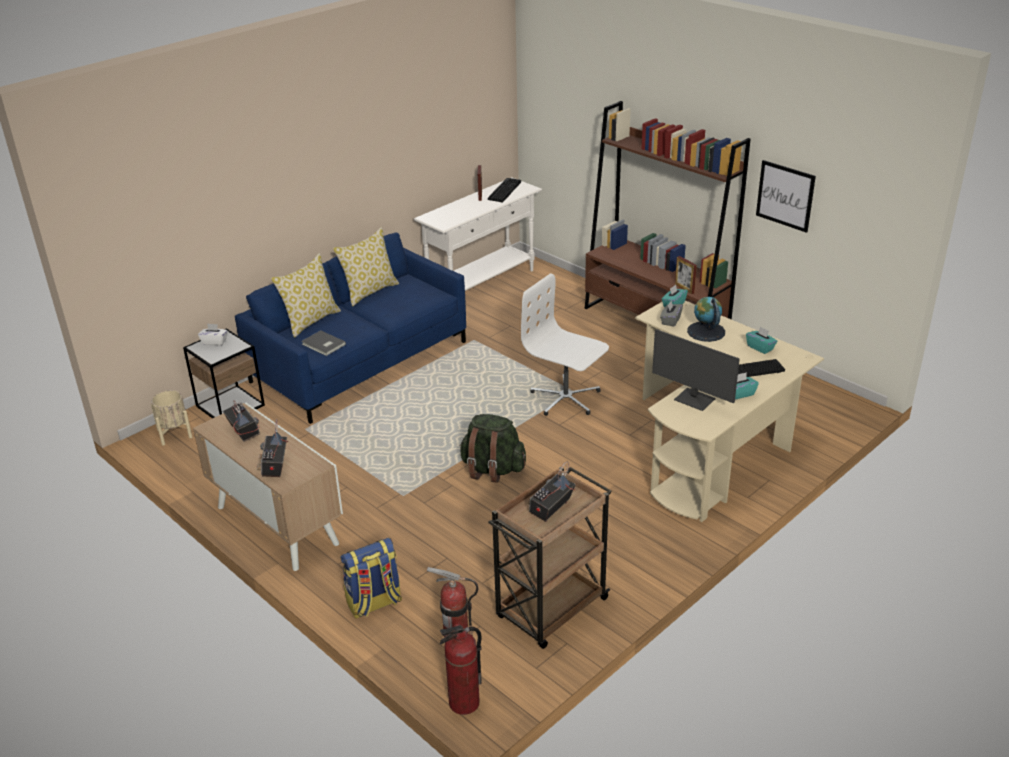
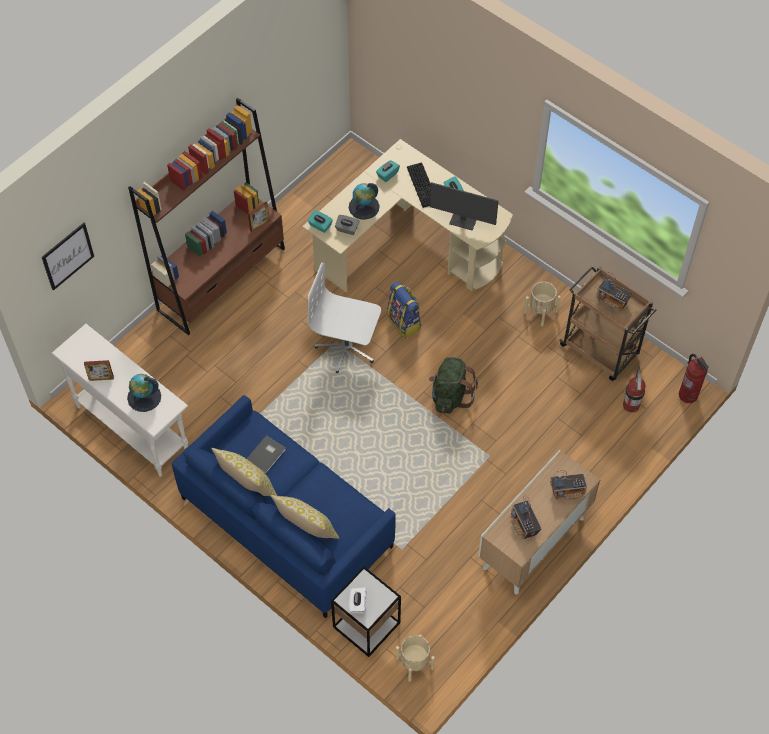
camera: 95 degrees left, 25 degrees up
radio [223,401,260,442] -> radio turned 75 degrees counterclockwise [511,495,542,539]
grey book [301,330,346,356] -> grey book moved to [247,436,286,474]
backpack [340,538,402,619] -> backpack moved to [387,282,421,338]
keyboard [488,178,521,203] -> none
white office chair [521,273,609,416] -> white office chair turned 75 degrees clockwise [308,263,381,373]
monitor [652,329,740,411] -> monitor turned 75 degrees clockwise [430,182,499,231]
picture [756,160,816,233] -> picture moved to [42,223,94,291]
none -> globe [127,374,161,412]
none -> beige planter [524,281,561,326]

